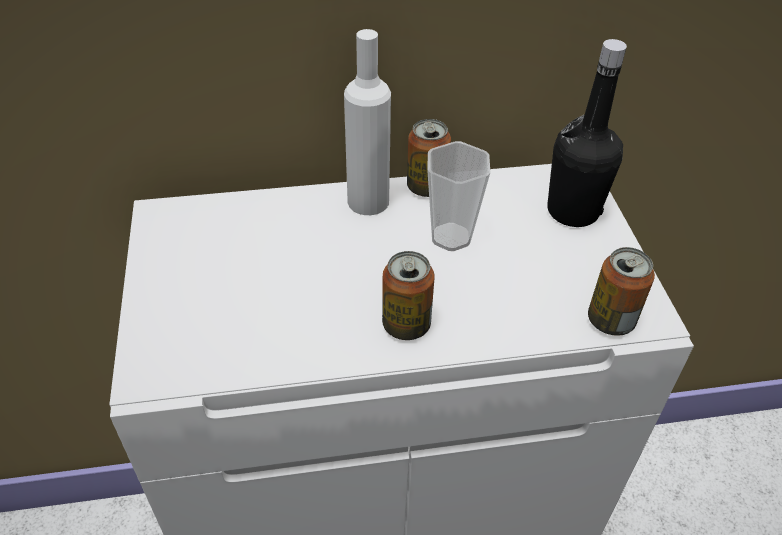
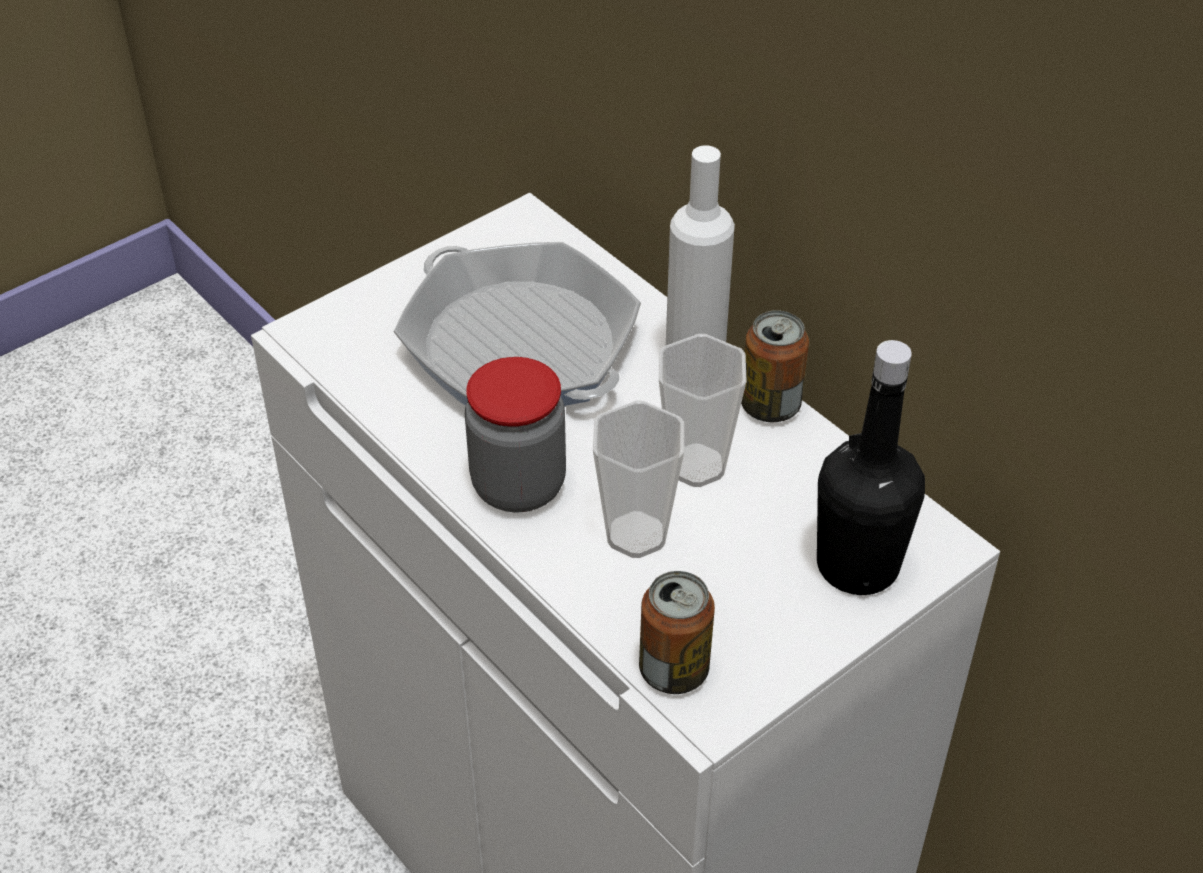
camera: 60 degrees right, 0 degrees up
can [382,251,435,340] -> jar [465,357,566,512]
none -> frying pan [394,242,641,406]
none -> cup [593,401,684,558]

